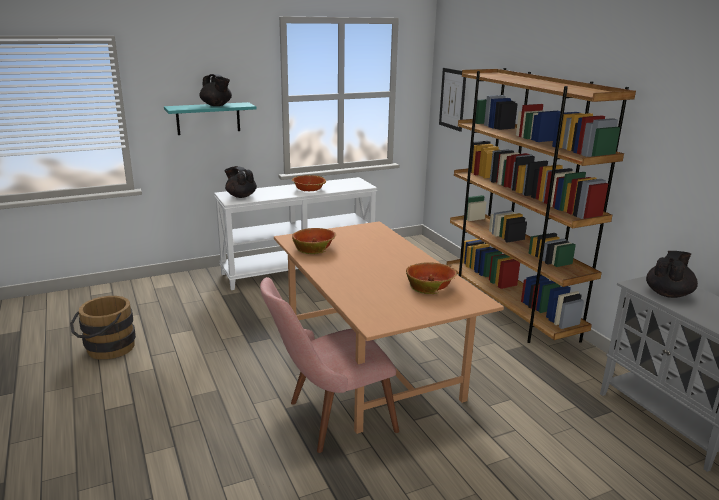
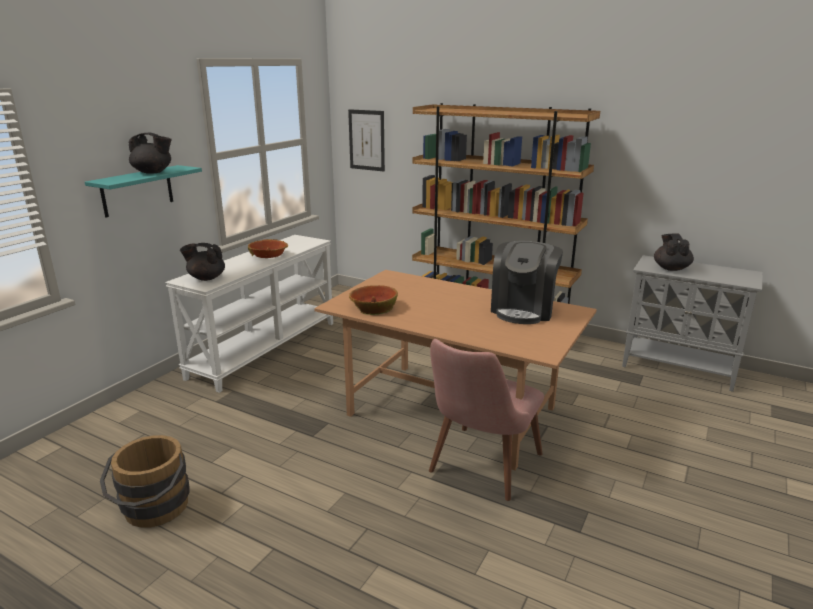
camera: 35 degrees left, 0 degrees up
bowl [406,262,457,294] -> coffee machine [491,241,563,324]

